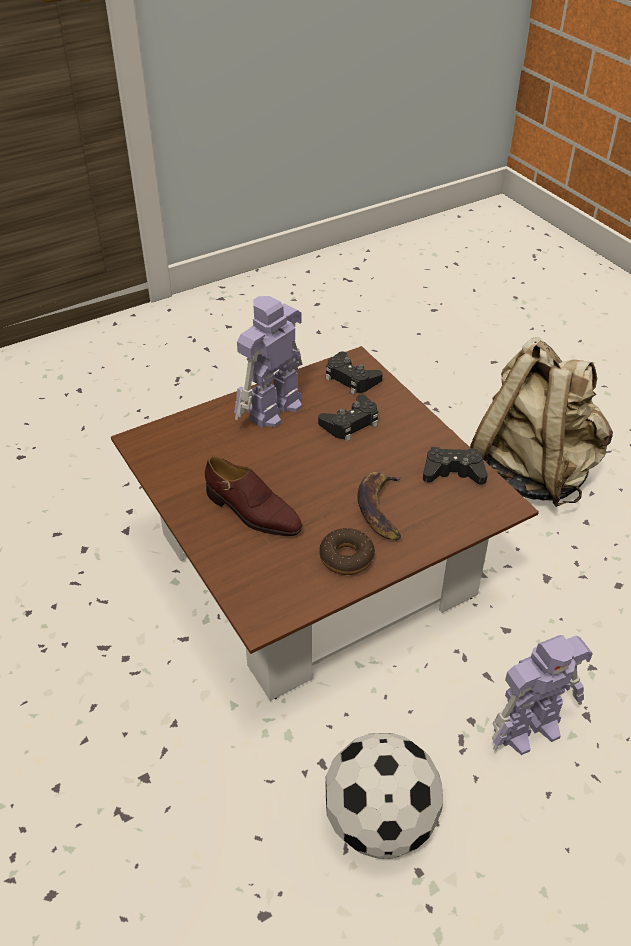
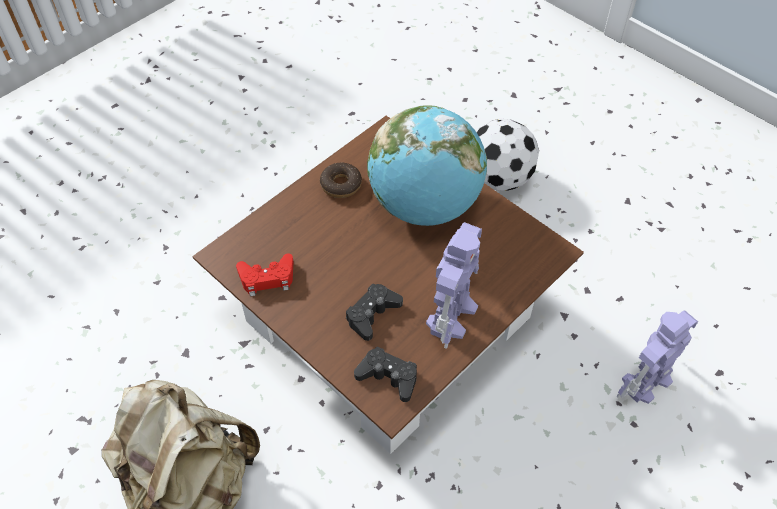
camera: 165 degrees right, 10 degrees up
brown shoe [205,456,302,536] -> globe [367,105,487,226]
football [325,733,443,859] -> football moved to [476,119,539,191]
banana [358,472,401,541] -> none
black game controller [423,447,488,485] -> red game controller [236,254,294,296]
toy robot [492,635,593,755] -> toy robot moved to [617,311,698,404]

